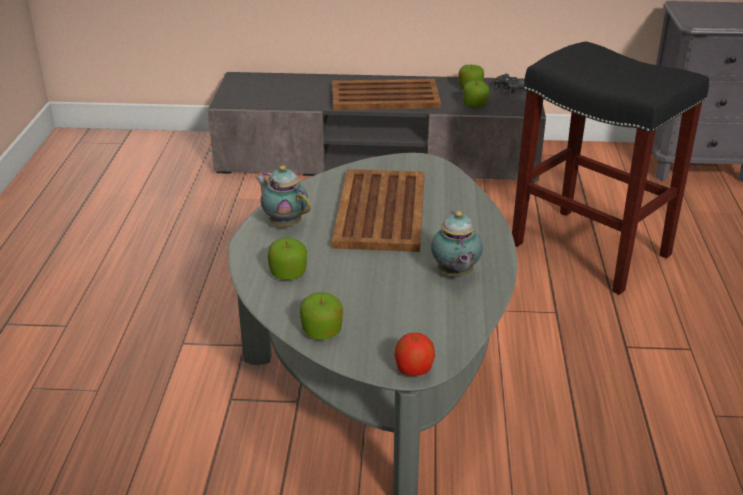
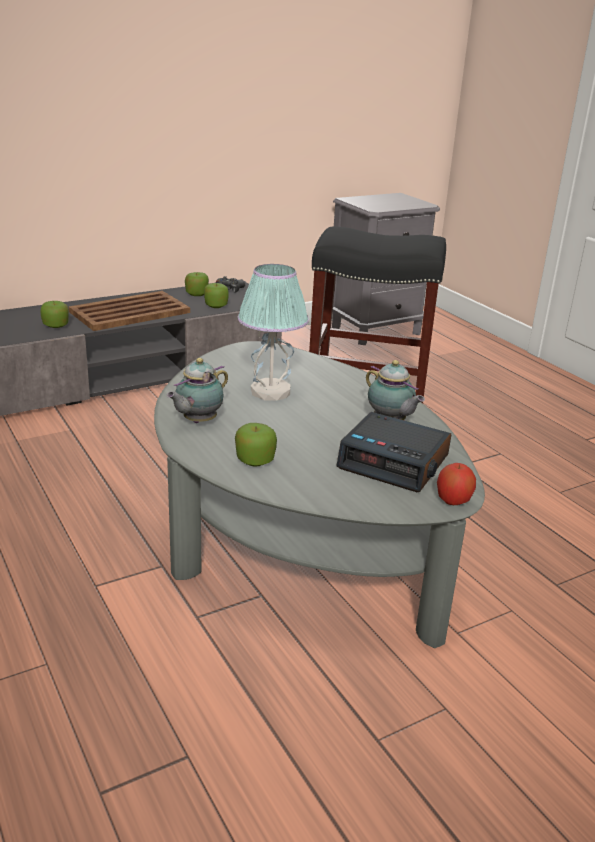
camera: 35 degrees left, 5 degrees down
teapot [256,166,311,227] -> teapot turned 60 degrees counterclockwise [166,358,228,423]
apple [300,292,343,339] -> apple moved to [40,301,69,328]
brown tray [332,169,425,252] -> table lamp [238,264,309,401]
none -> alarm clock [336,412,451,492]

